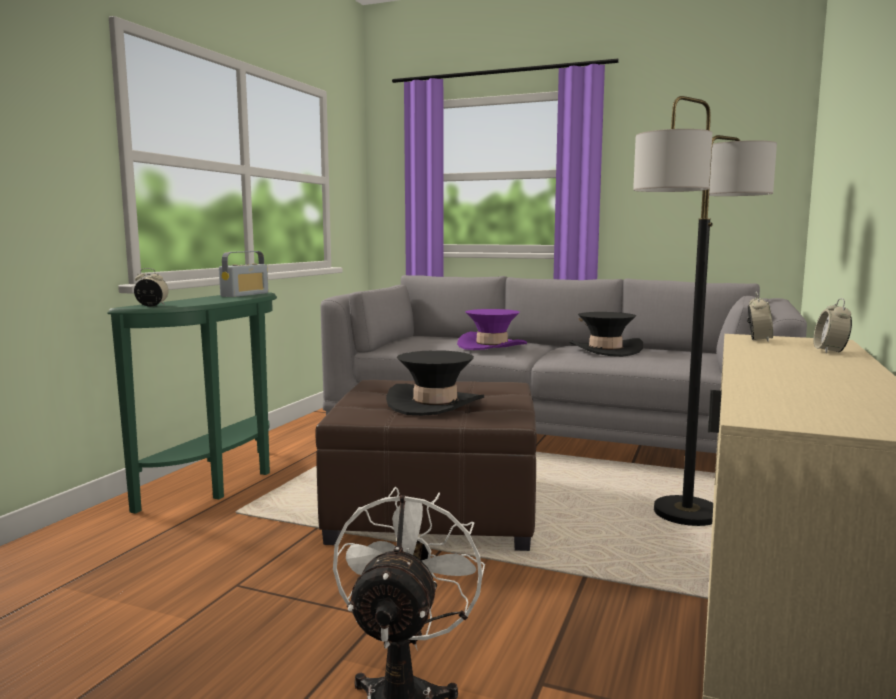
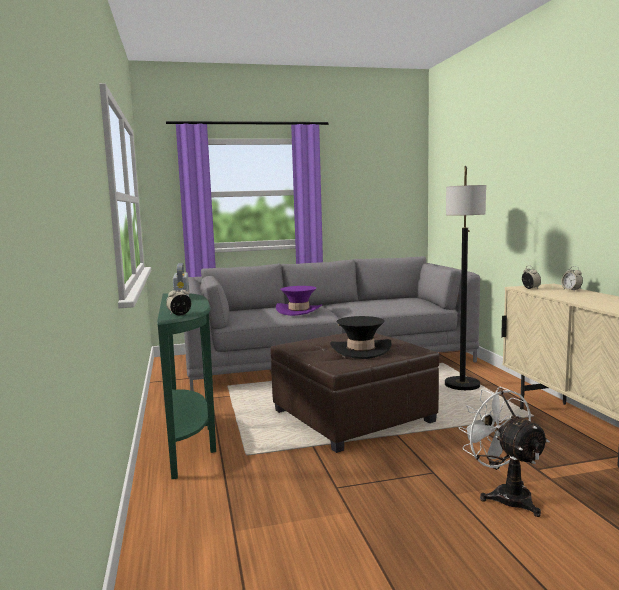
camera: 35 degrees left, 0 degrees up
black hat [569,312,643,357] -> none

